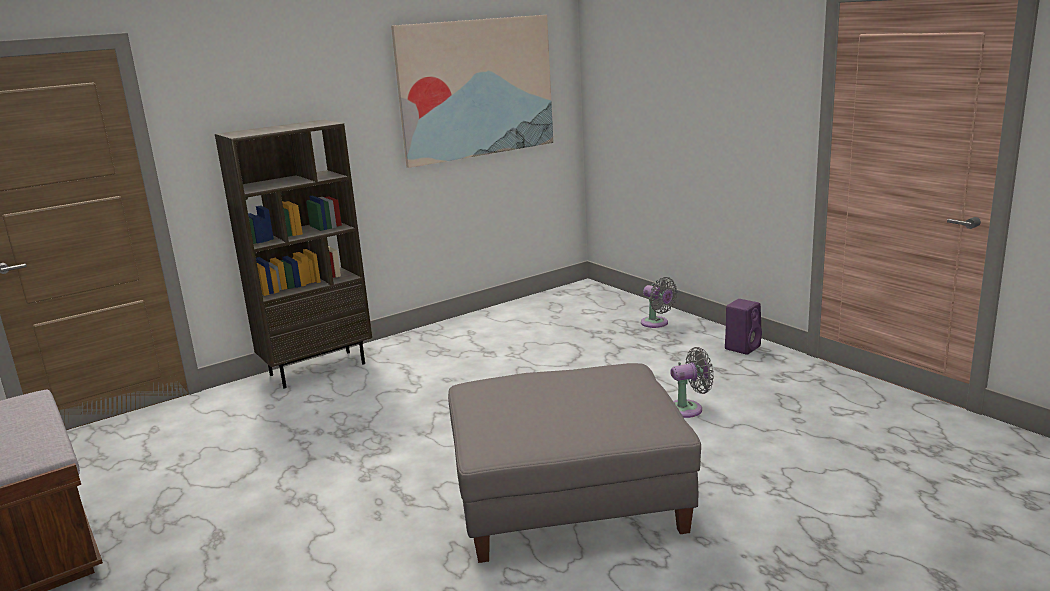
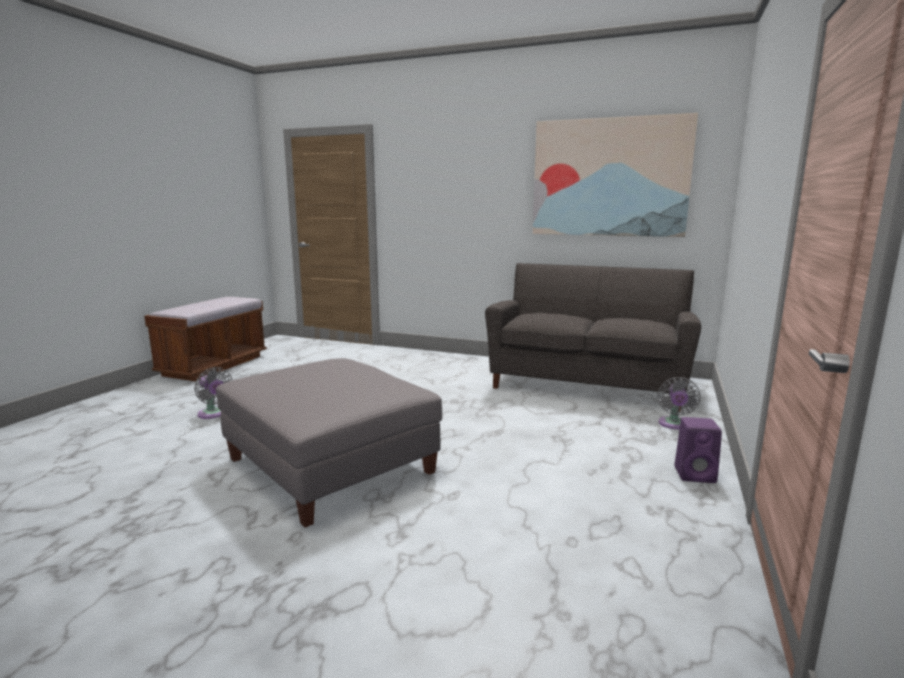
camera: 55 degrees right, 5 degrees down
brown bookcase [215,120,372,389] -> none
grey fan [670,347,714,418] -> grey fan moved to [194,367,232,419]
none -> grey sofa [485,263,701,412]

